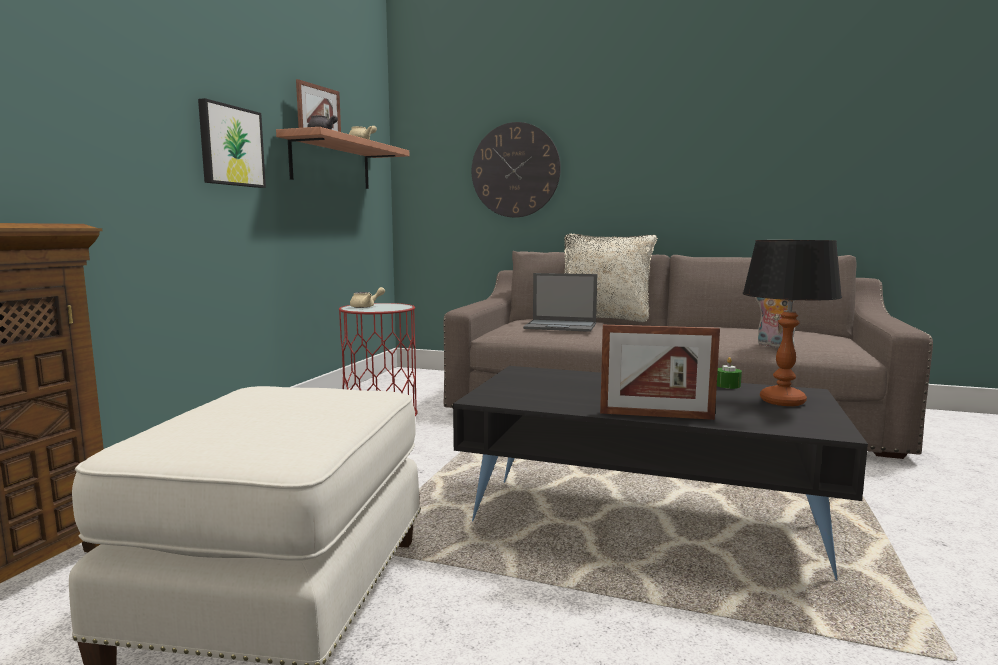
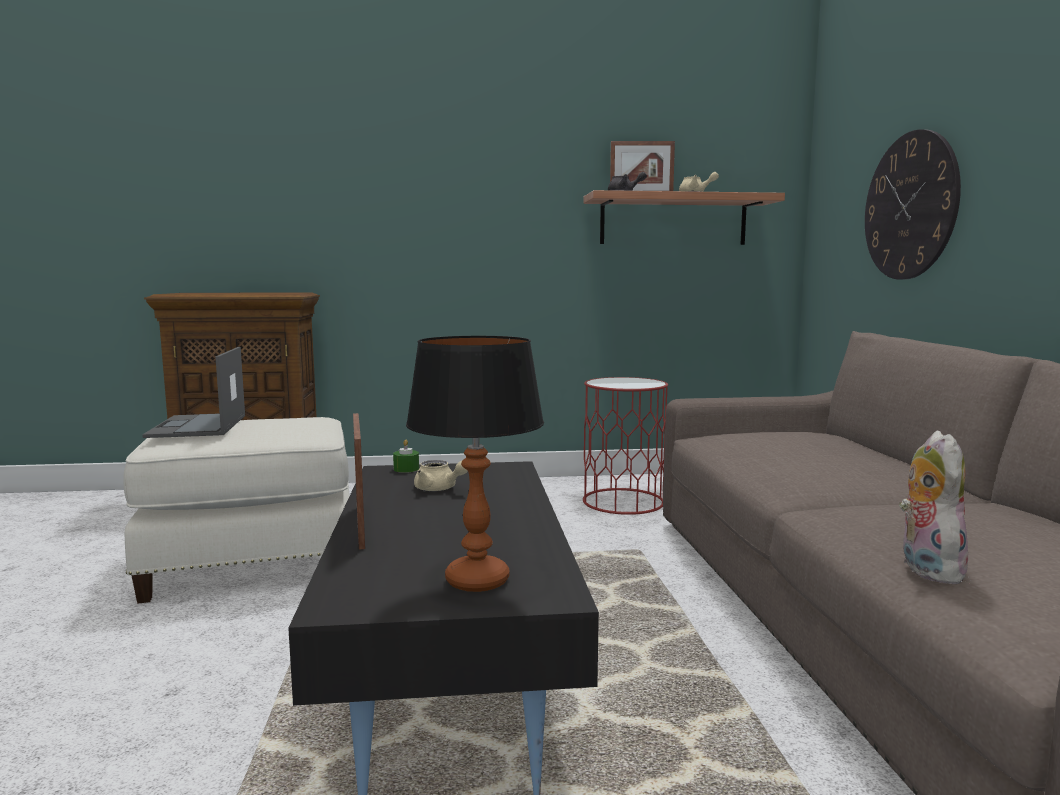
camera: 65 degrees right, 0 degrees up
picture [198,98,266,188] -> none
beige teapot [350,287,385,308] -> beige teapot moved to [414,460,468,491]
laptop [523,273,597,332] -> laptop moved to [142,347,245,438]
beige pillow [564,233,658,322] -> none
green candle [717,357,742,389] -> green candle moved to [393,440,419,473]

